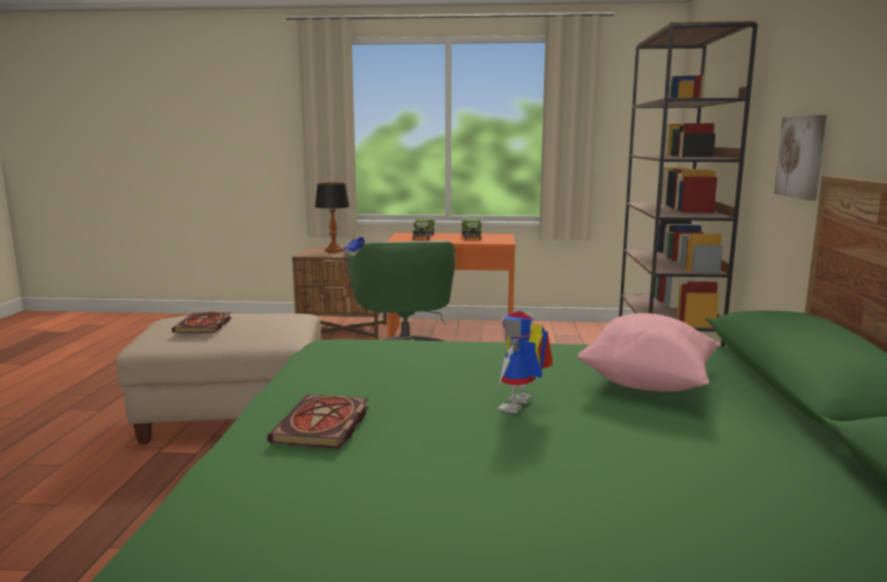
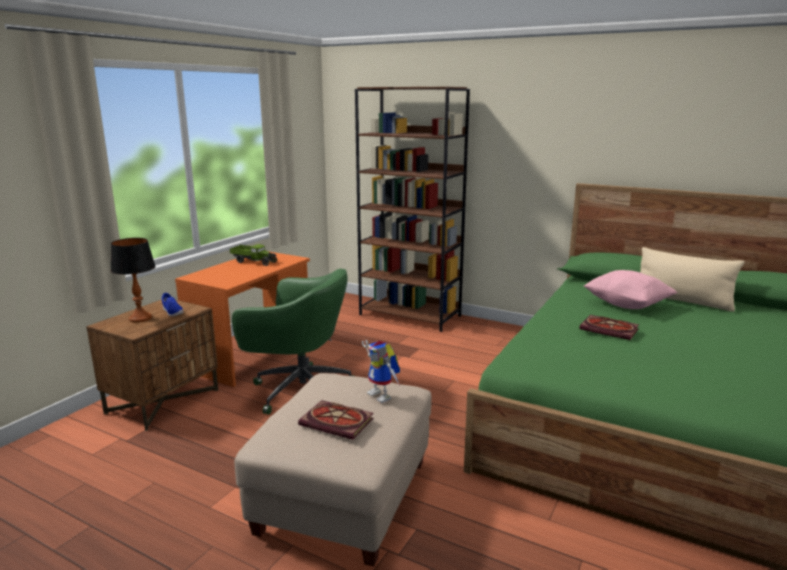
camera: 65 degrees left, 5 degrees up
book [267,394,369,449] -> book moved to [579,315,639,340]
toy truck [412,219,435,240] -> none
toy robot [498,311,553,414] -> toy robot moved to [362,340,400,403]
picture [774,115,827,201] -> none
none -> beige pillow [640,247,745,312]

